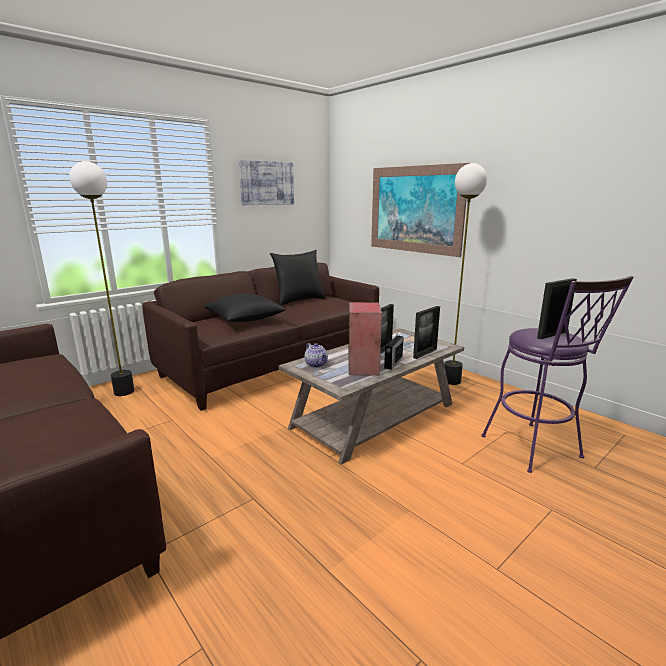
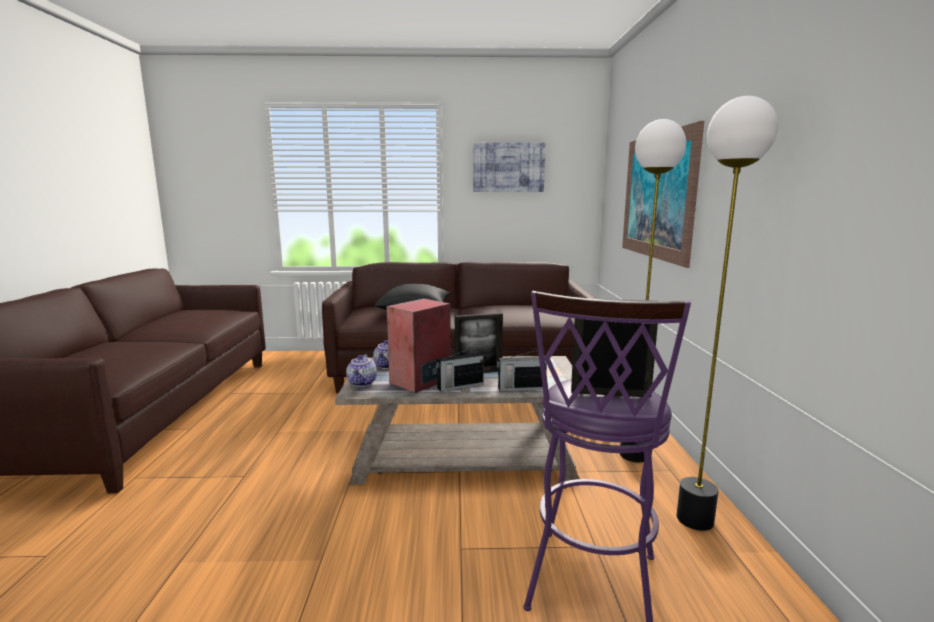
camera: 40 degrees right, 5 degrees down
floor lamp [69,161,134,396] -> floor lamp moved to [677,96,778,531]
black pillow [270,250,326,306] -> none
picture frame [413,306,440,359] -> radio [497,350,547,391]
none -> teapot [346,354,377,387]

